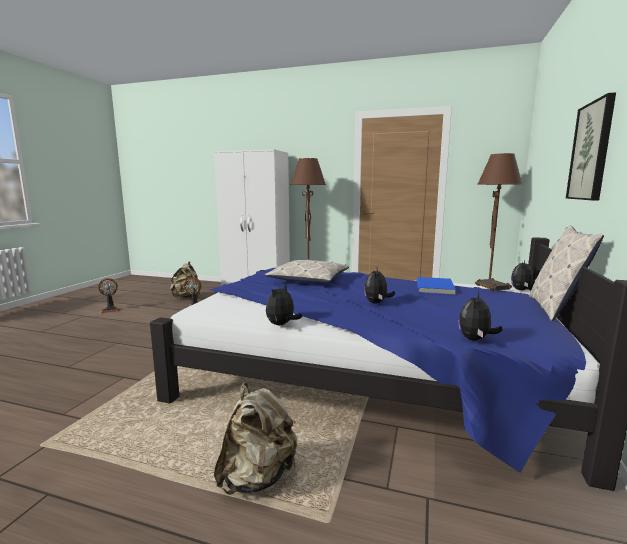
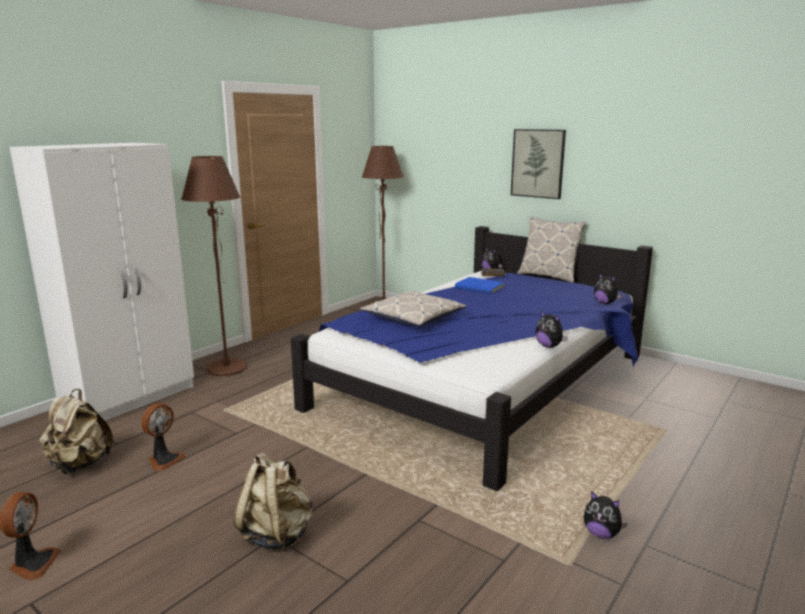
camera: 70 degrees left, 5 degrees up
beige backpack [214,382,297,495] -> beige backpack moved to [234,453,312,550]
plush toy [364,269,395,304] -> plush toy moved to [584,491,628,539]

